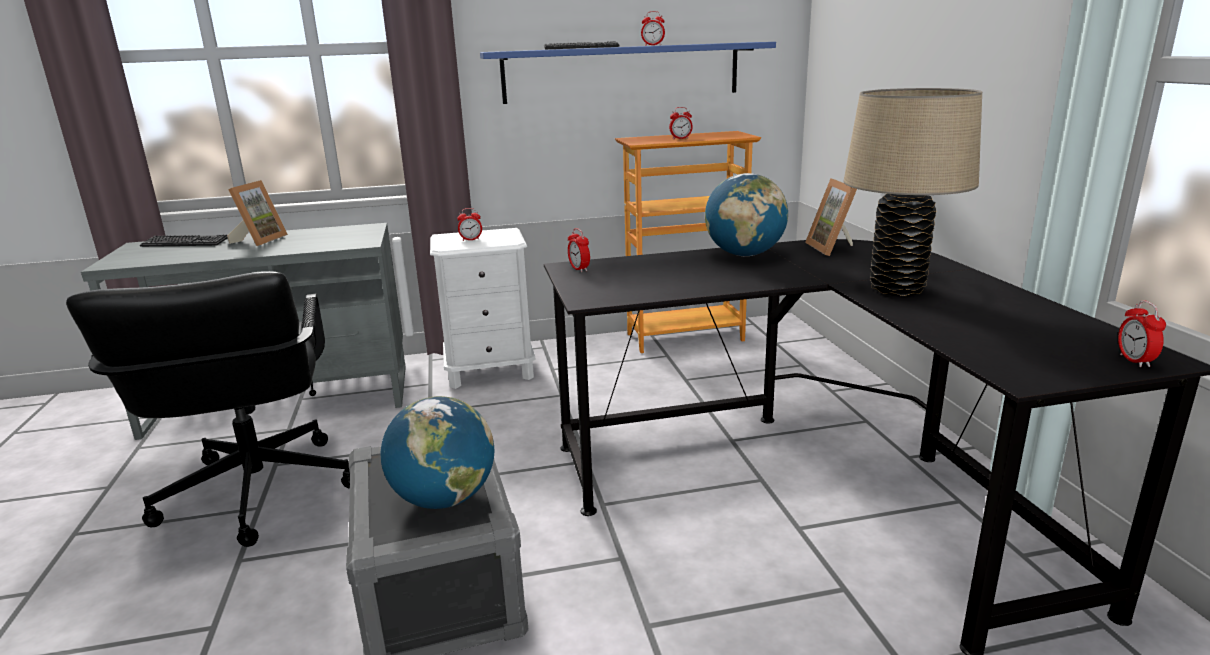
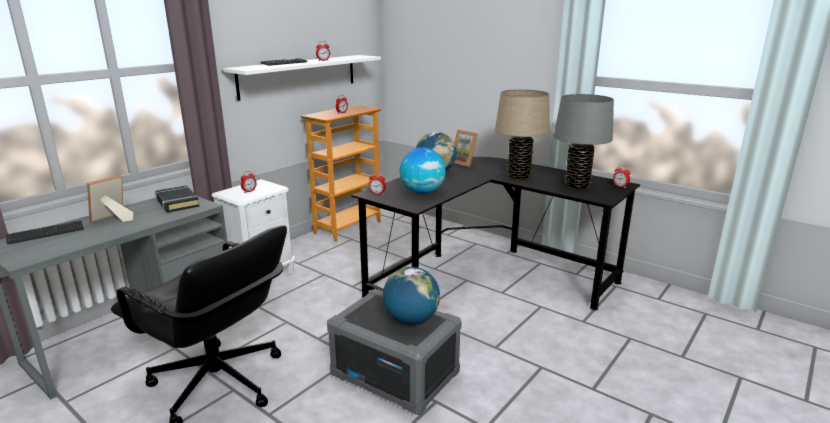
camera: 40 degrees left, 0 degrees up
picture frame [227,180,288,246] -> picture frame turned 120 degrees counterclockwise [87,175,133,222]
blue shelf [480,42,776,104] -> white shelf [223,55,381,101]
none -> black book [155,185,200,213]
none -> globe [400,148,445,194]
none -> grey table lamp [554,94,614,189]

